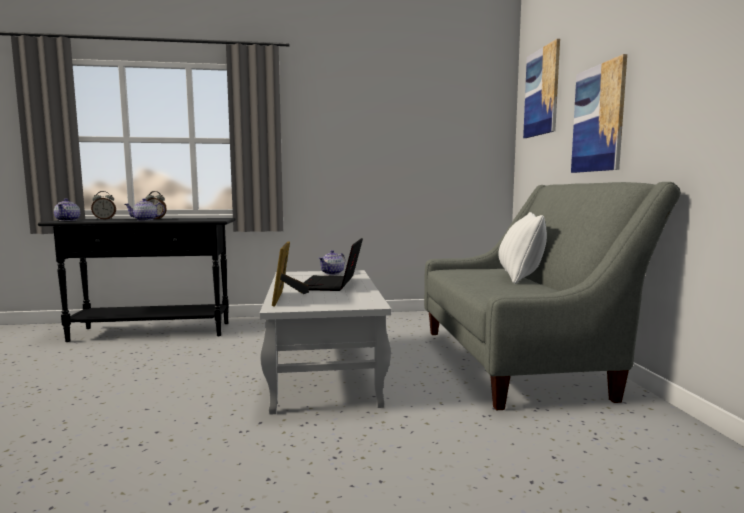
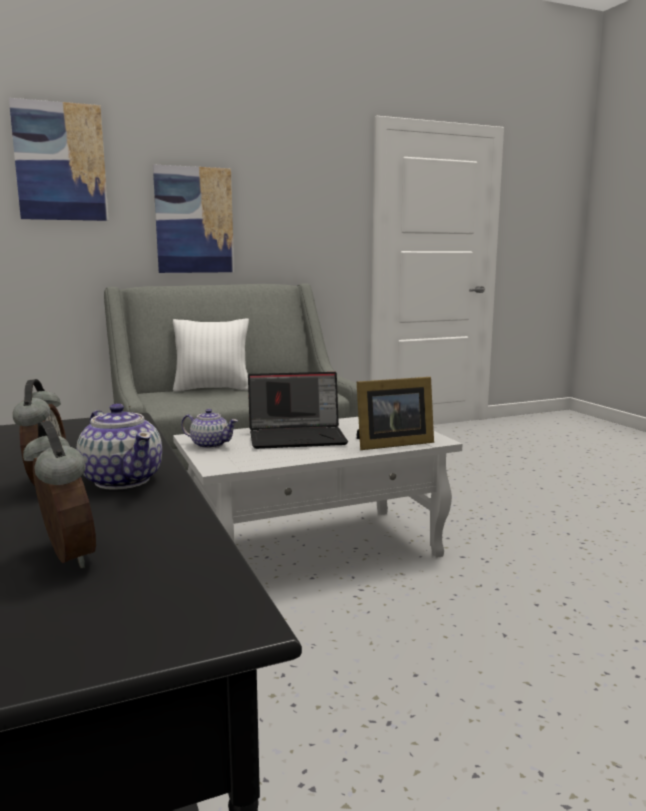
camera: 105 degrees left, 5 degrees up
teapot [54,199,80,221] -> none

